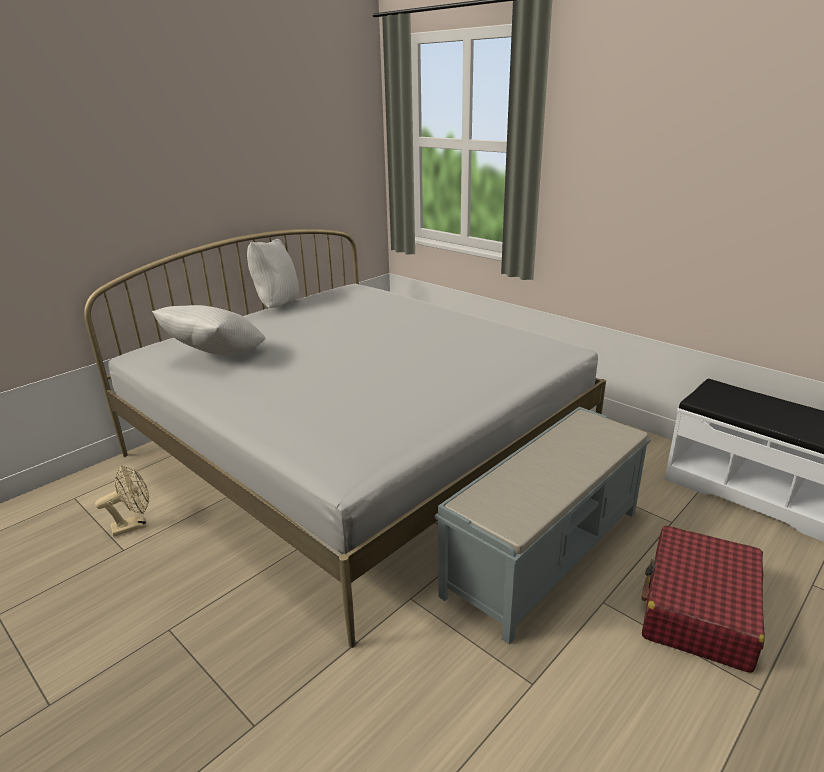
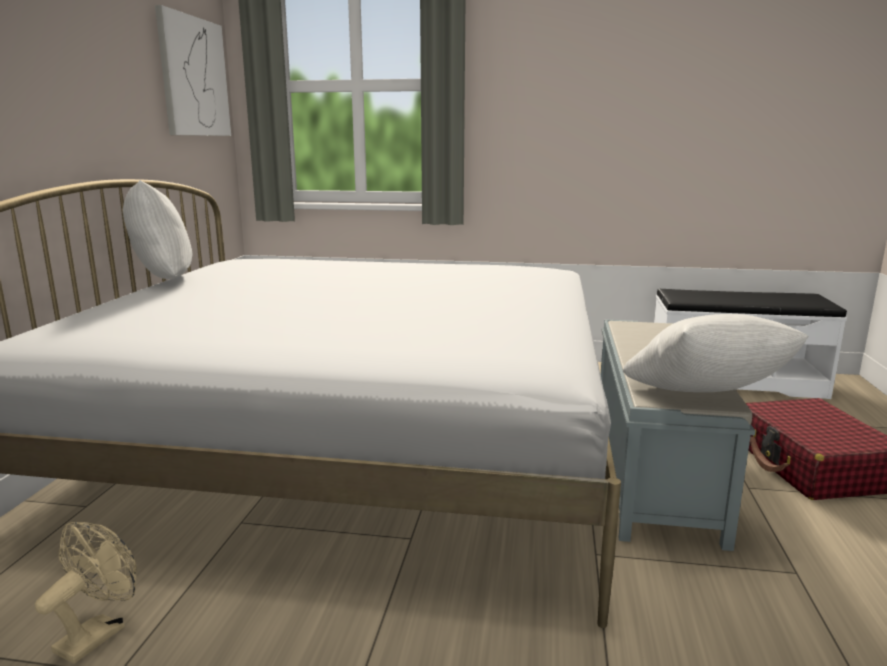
camera: 35 degrees left, 10 degrees down
white pillow [152,305,266,355] -> white pillow moved to [623,314,808,392]
none -> picture [155,5,231,136]

